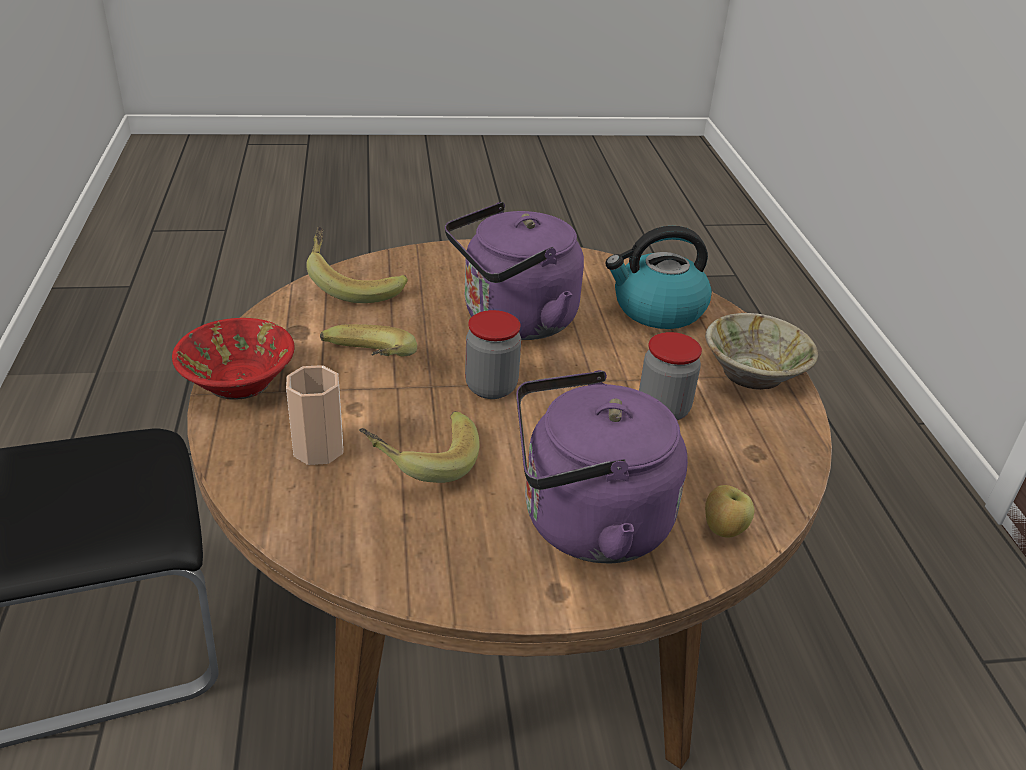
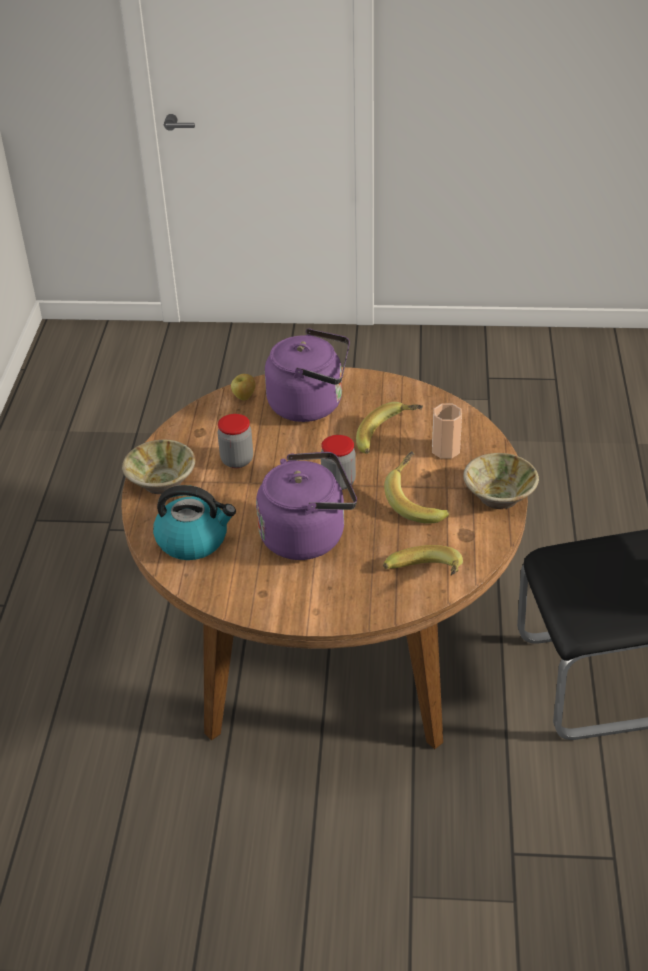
camera: 165 degrees left, 5 degrees up
red bowl [172,318,295,400] -> beige bowl [463,453,539,509]

